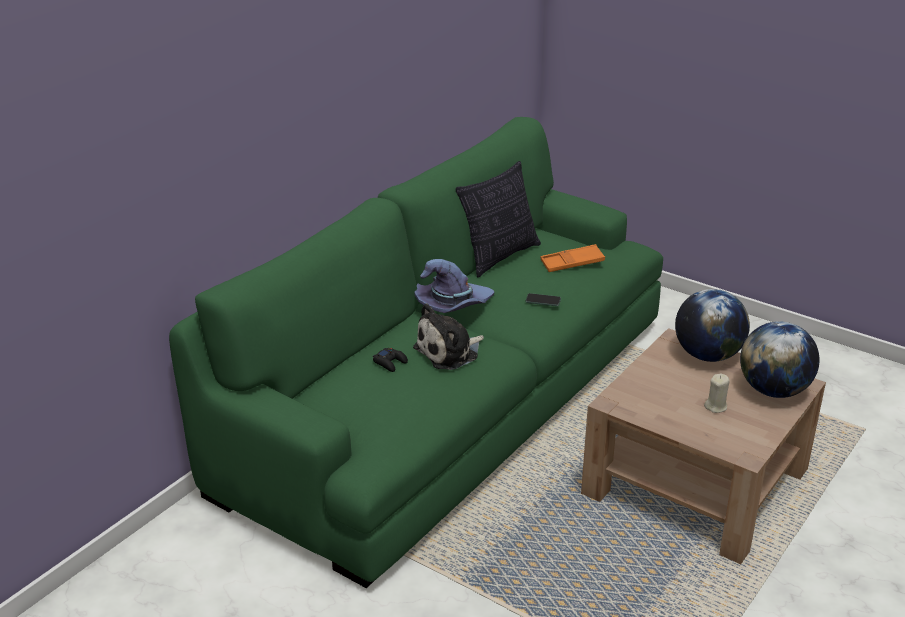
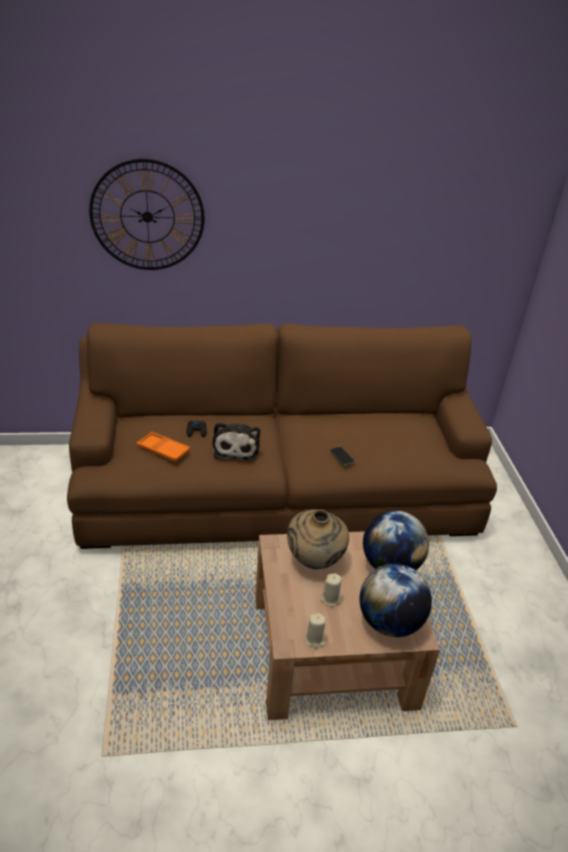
camera: 45 degrees right, 5 degrees up
green sofa [169,117,663,588] -> brown sofa [67,323,497,549]
plush toy [413,303,484,370] -> plush toy turned 105 degrees counterclockwise [212,422,260,461]
purple hat [414,259,494,313] -> none
pillow [455,161,541,277] -> none
orange tray [541,244,605,272] -> orange tray moved to [136,432,190,462]
none -> wall clock [89,159,205,270]
none -> beige vase [287,510,349,569]
none -> beige candle [305,613,326,649]

